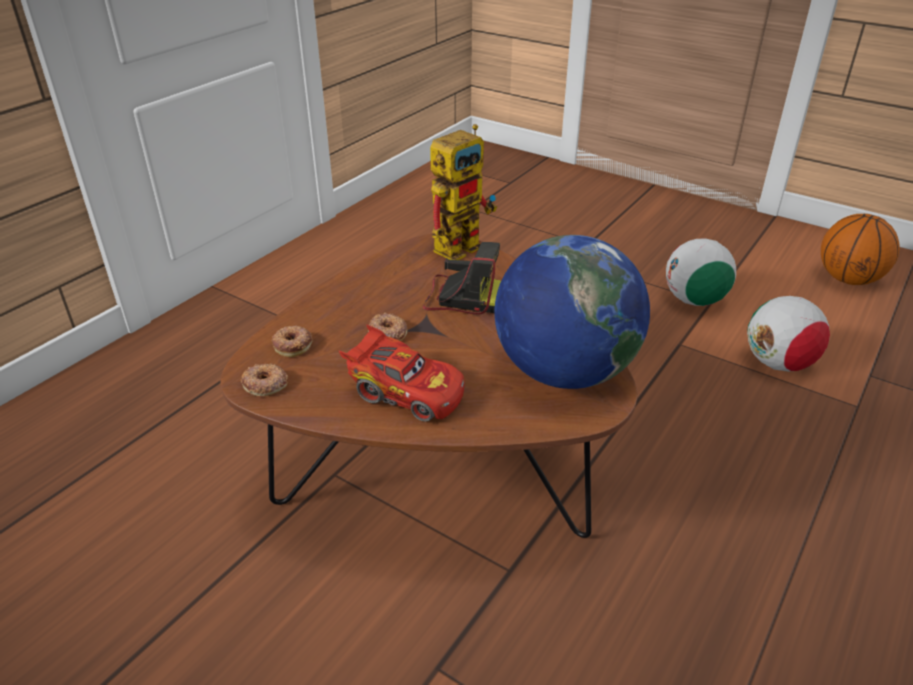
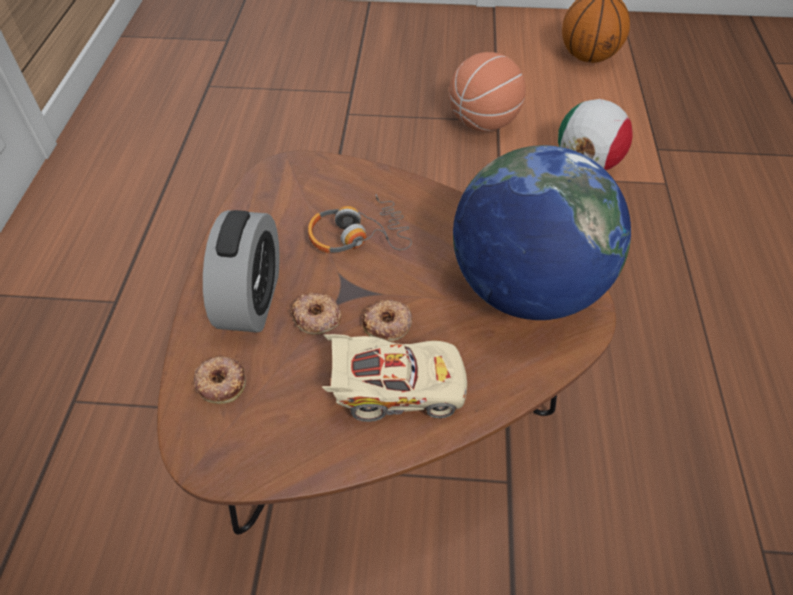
camera: 30 degrees left, 15 degrees up
donut [241,363,288,396] -> donut moved to [362,300,413,341]
red toy car [339,324,465,422] -> beige toy car [322,334,467,422]
camera [423,242,501,315] -> headphones [308,194,412,253]
toy robot [430,124,497,260] -> none
football [666,239,736,306] -> basketball [449,52,526,132]
none -> alarm clock [203,210,280,332]

